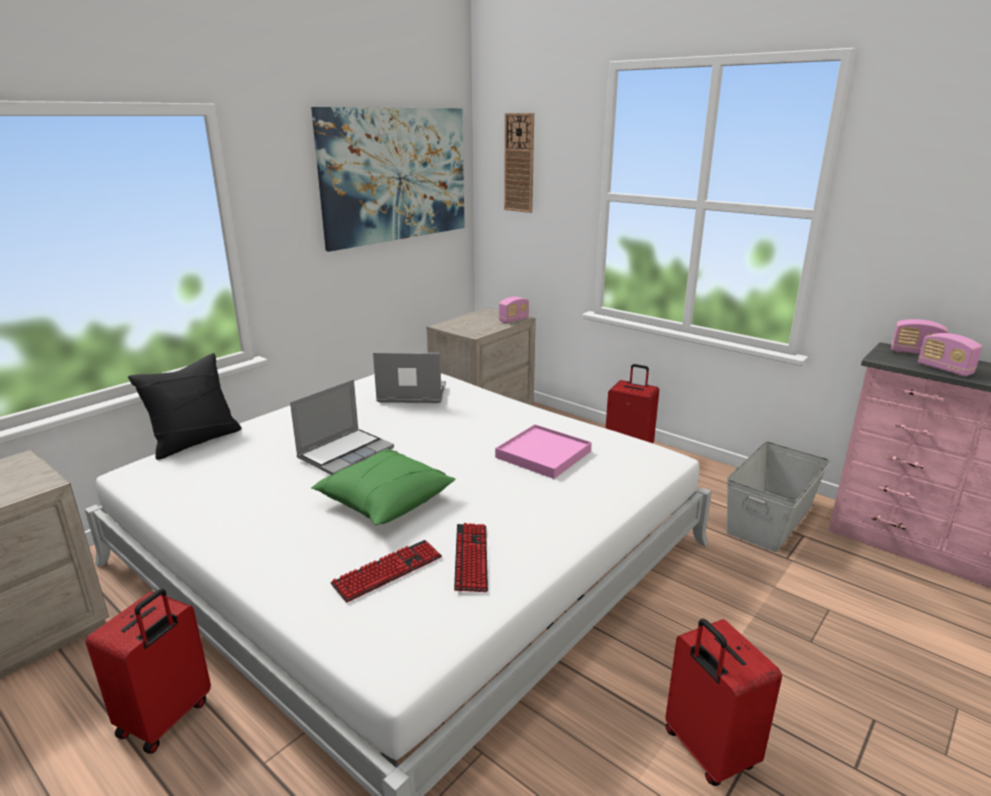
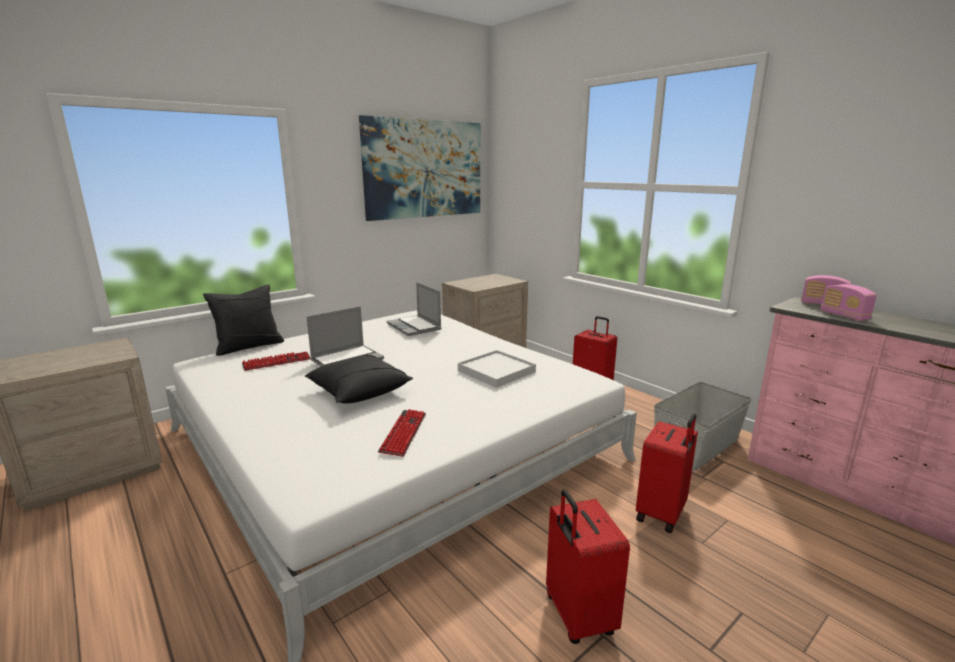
camera: 10 degrees right, 5 degrees down
red suitcase [86,589,211,754] -> red suitcase moved to [636,414,698,533]
green pillow [311,449,455,525] -> black pillow [305,355,413,404]
keyboard [331,540,442,603] -> keyboard moved to [242,352,311,371]
laptop [373,352,446,403] -> laptop turned 135 degrees counterclockwise [387,282,441,336]
pink tray [495,424,592,479] -> white tray [458,350,536,388]
radio [499,297,529,323] -> none
wall clock [504,113,534,213] -> none

